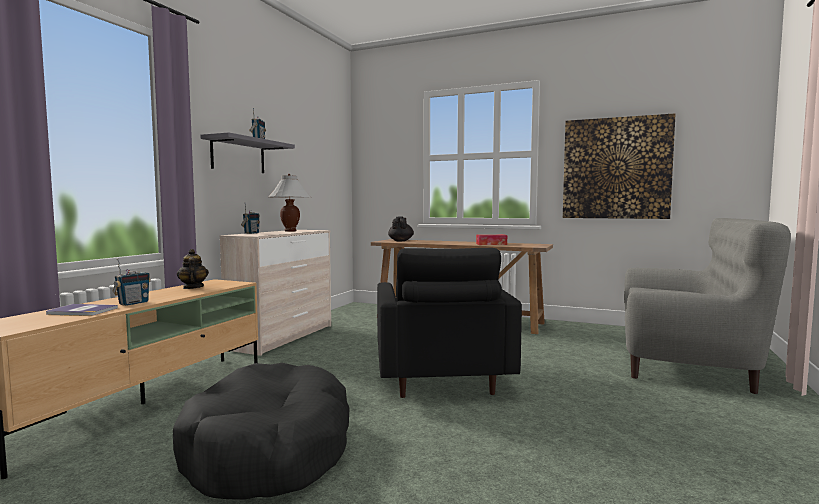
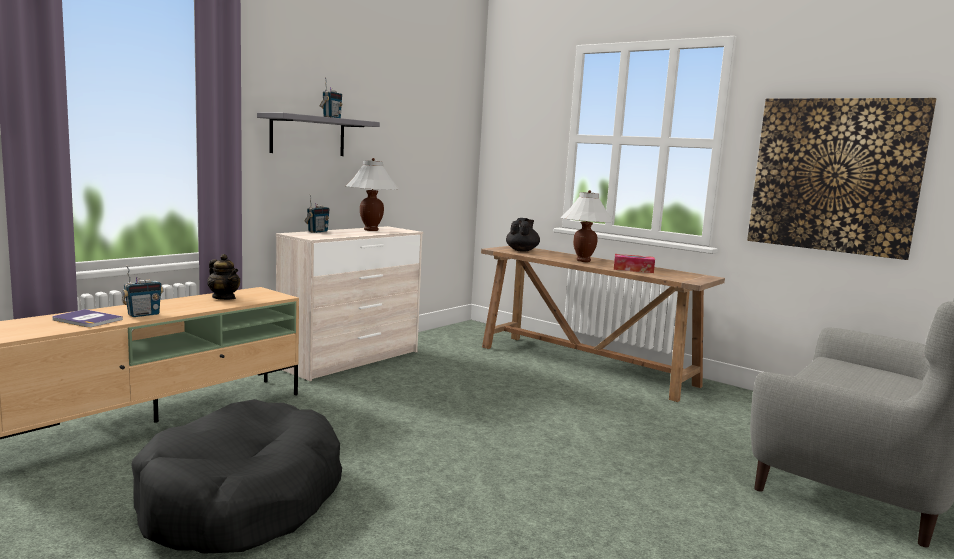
camera: 15 degrees right, 5 degrees up
teapot [177,249,209,289] -> teapot turned 135 degrees clockwise [207,254,240,300]
black armchair [377,248,522,398] -> none
none -> white table lamp [561,190,614,262]

